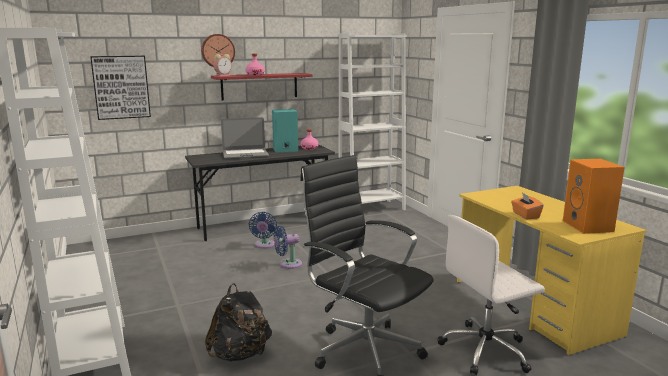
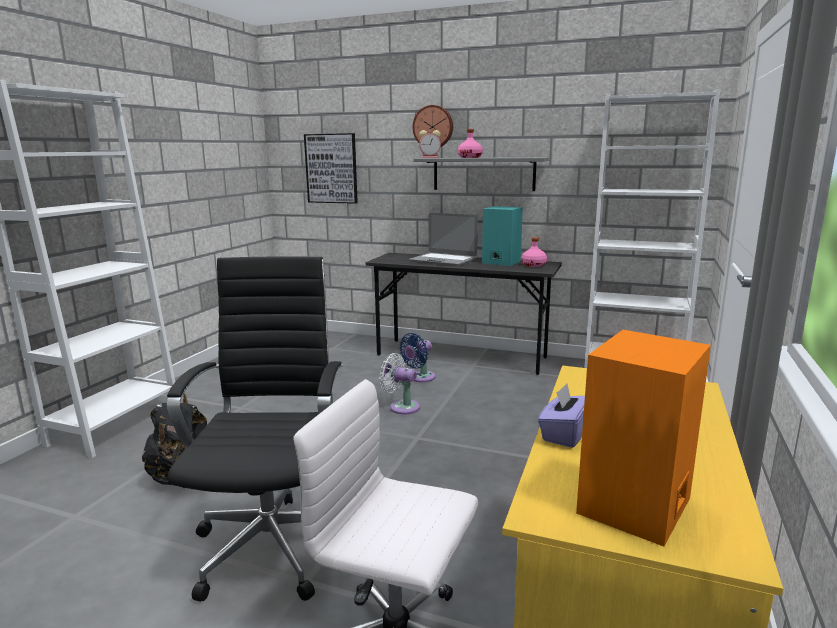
camera: 45 degrees right, 0 degrees up
red shelf [211,73,313,100] -> grey shelf [413,157,549,191]
blue fan [274,226,302,269] -> white fan [380,353,420,415]
orange tissue box [511,193,544,219] -> purple tissue box [538,383,585,448]

